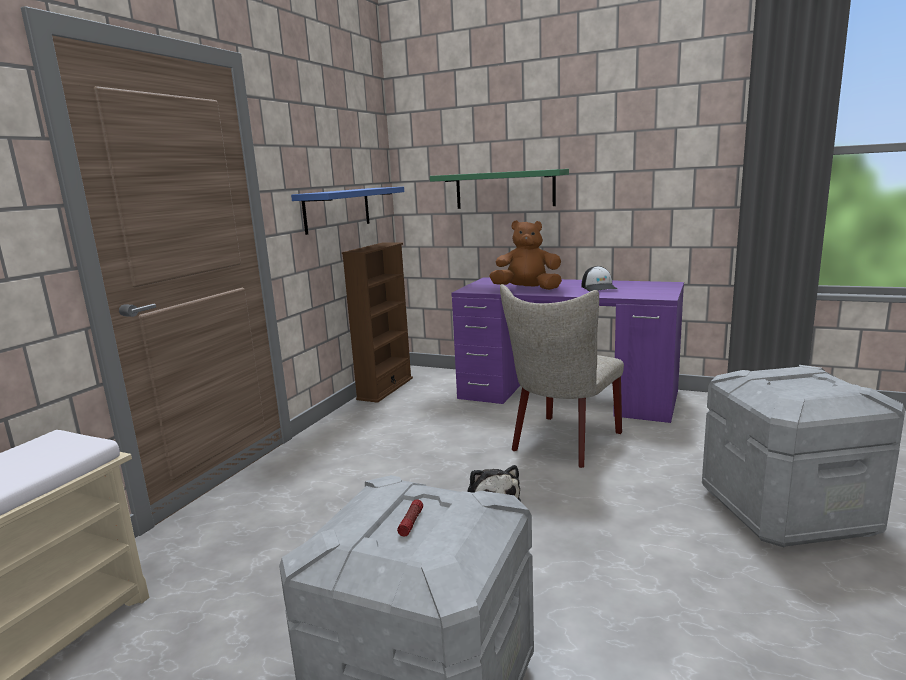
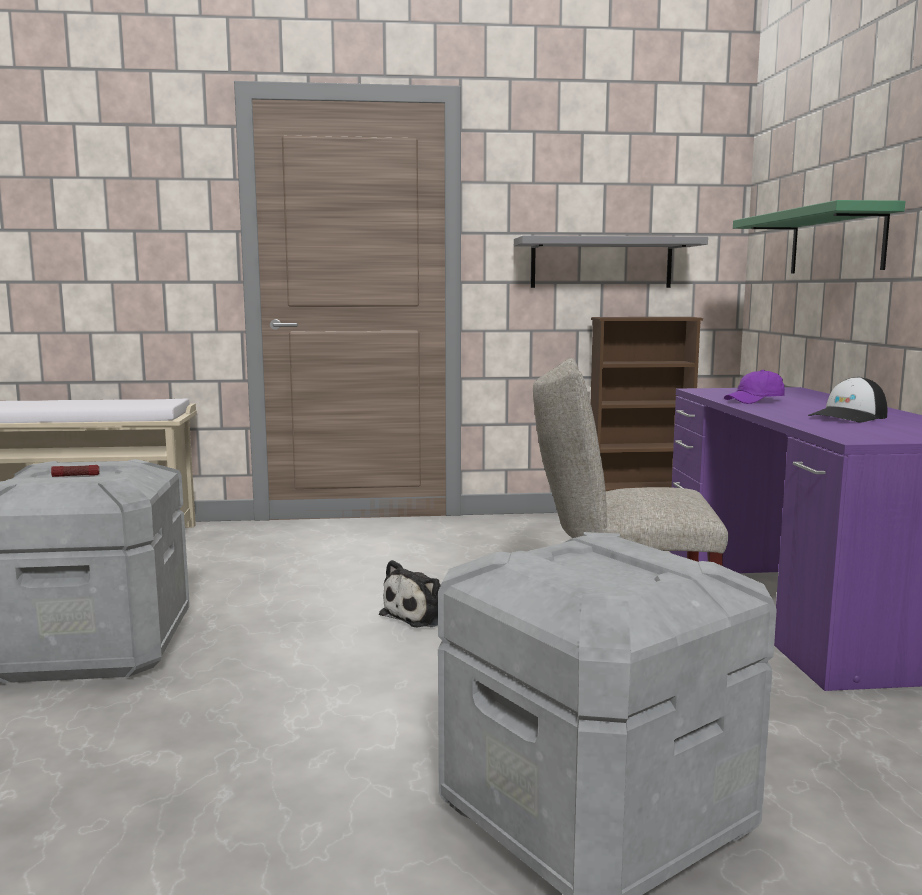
camera: 60 degrees right, 5 degrees down
blue shelf [291,187,404,235] -> grey shelf [514,235,708,288]
brown plush toy [489,220,562,290] -> purple cap [724,370,785,404]

